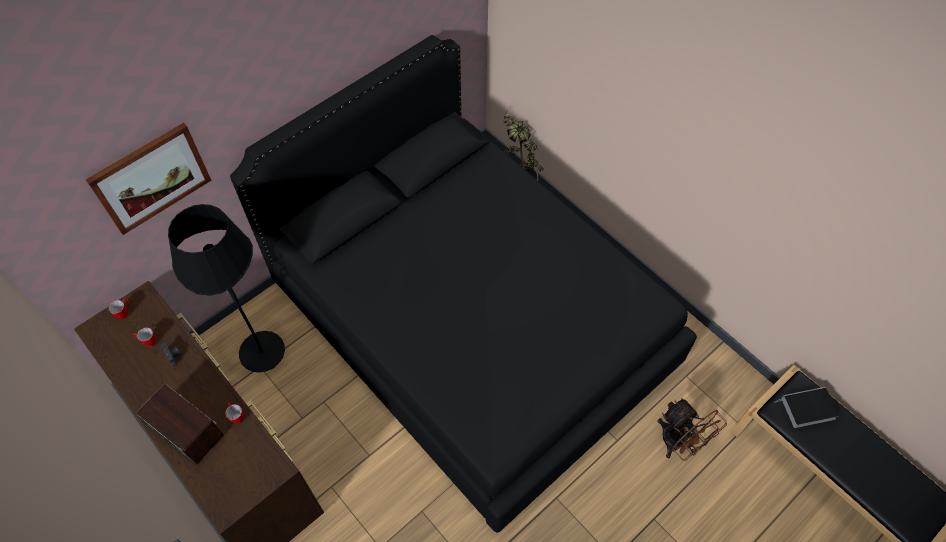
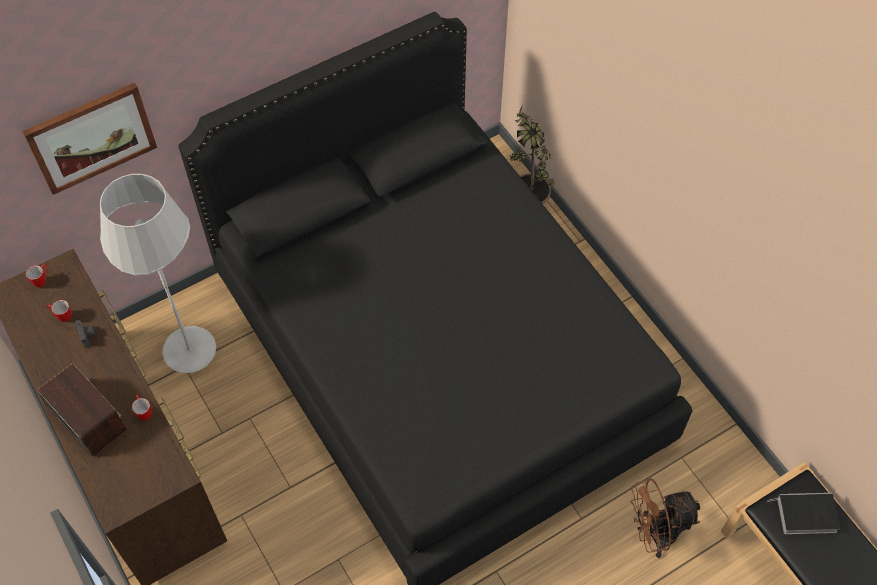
camera: 10 degrees right, 0 degrees up
black floor lamp [168,204,285,373] -> white floor lamp [100,174,216,373]
brown fan [657,398,727,461] -> brown fan turned 105 degrees clockwise [630,478,701,558]

